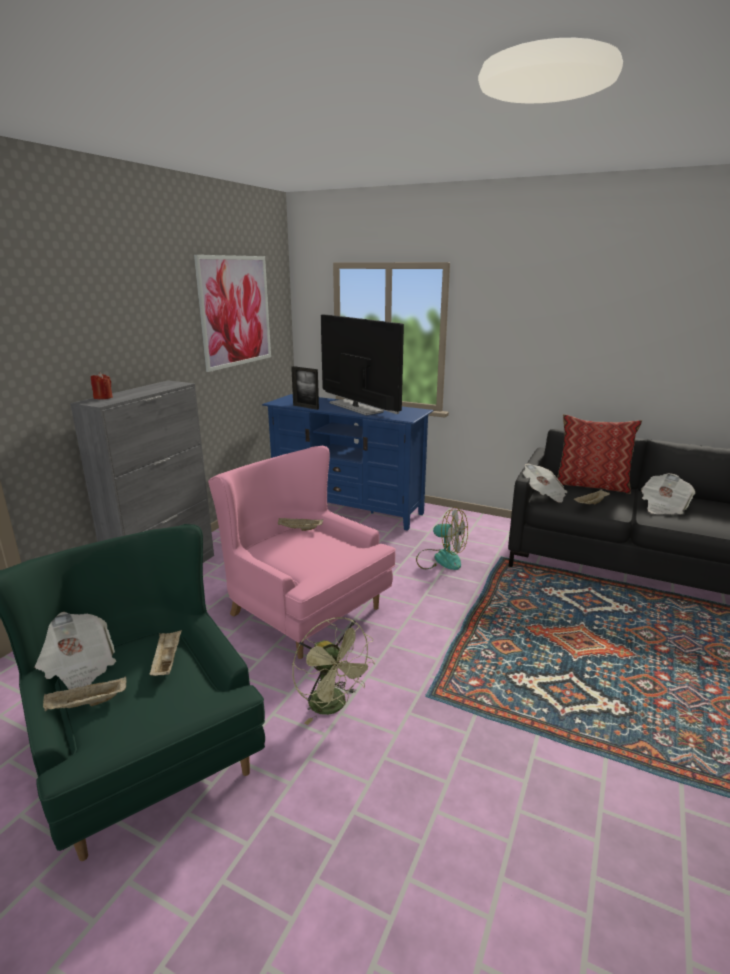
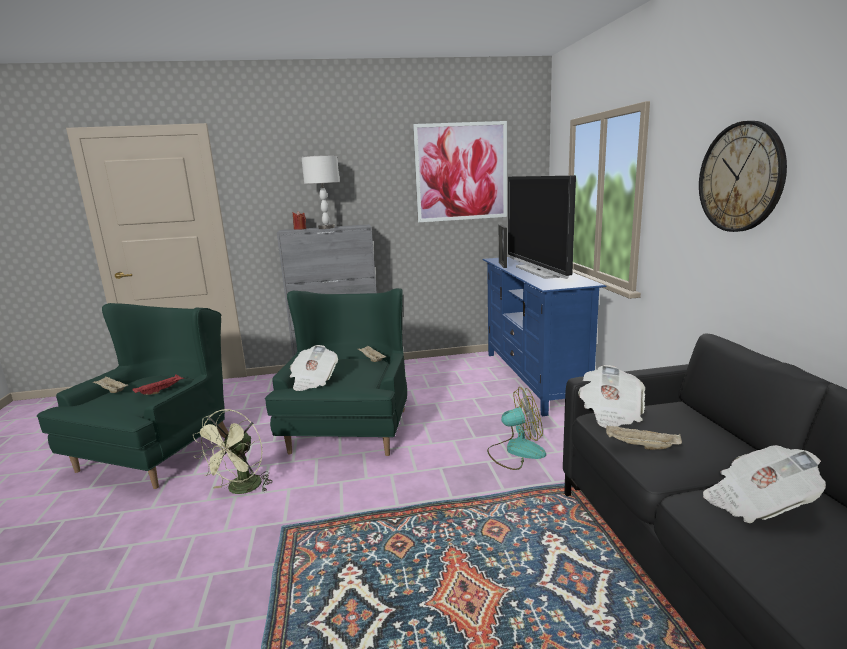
camera: 55 degrees right, 5 degrees down
newspaper [34,612,116,690] -> newspaper moved to [290,345,338,391]
beige tray [150,630,182,676] -> red tray [132,374,184,395]
pink armchair [208,446,396,659] -> green armchair [265,288,407,456]
television [321,314,404,416] -> television turned 150 degrees clockwise [508,175,576,279]
fan [416,507,468,570] -> fan turned 90 degrees counterclockwise [487,387,546,470]
pillow [557,414,642,494] -> none
none -> grey table lamp [301,155,340,229]
none -> wall clock [699,121,787,232]

